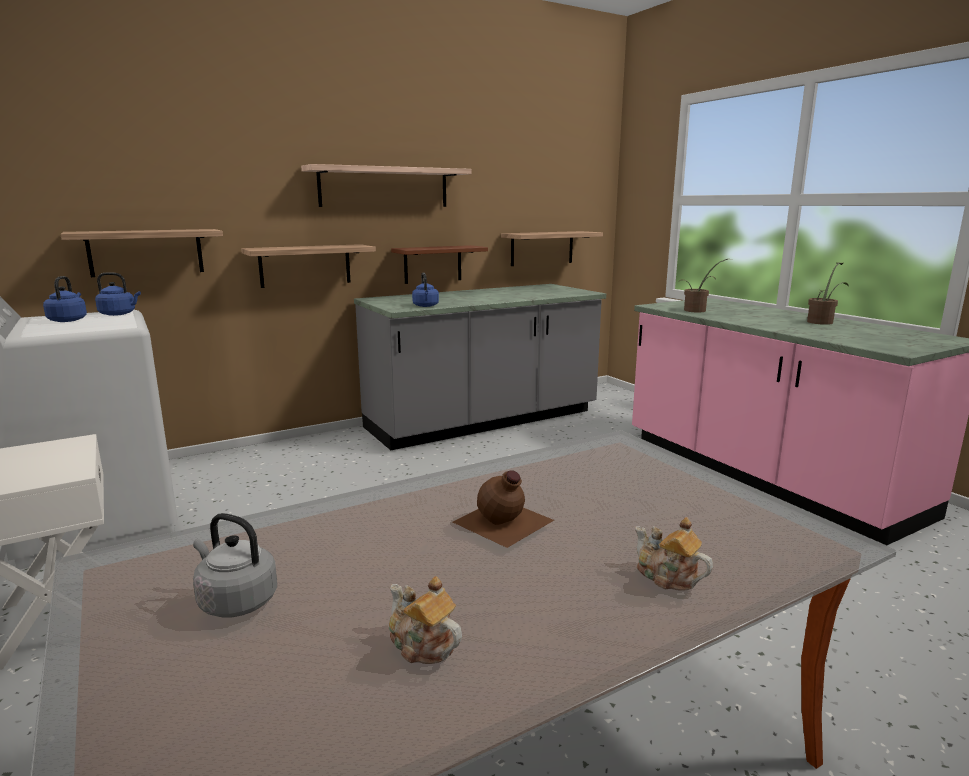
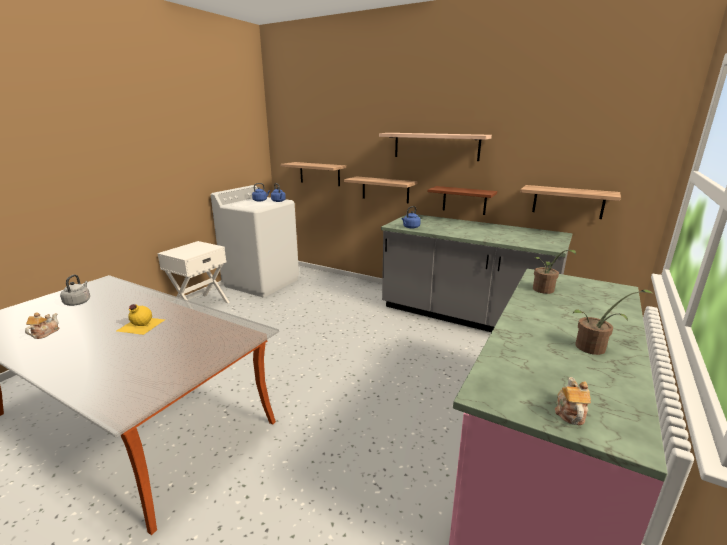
camera: 60 degrees right, 5 degrees up
brown bottle [453,471,554,548] -> yellow bottle [117,304,164,335]
teapot [635,517,713,591] -> teapot moved to [555,377,591,425]

